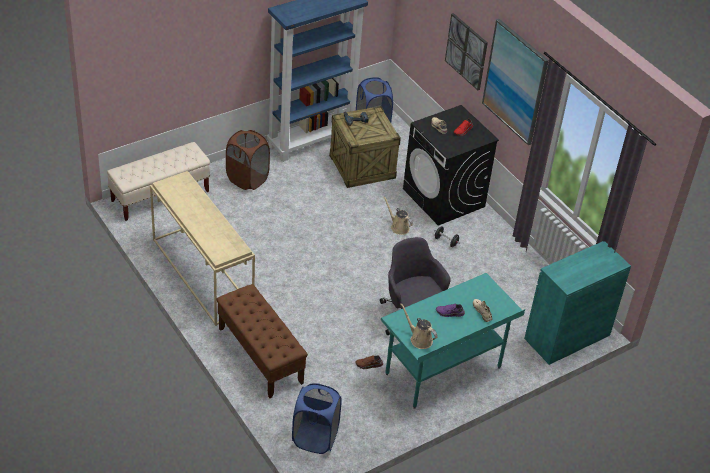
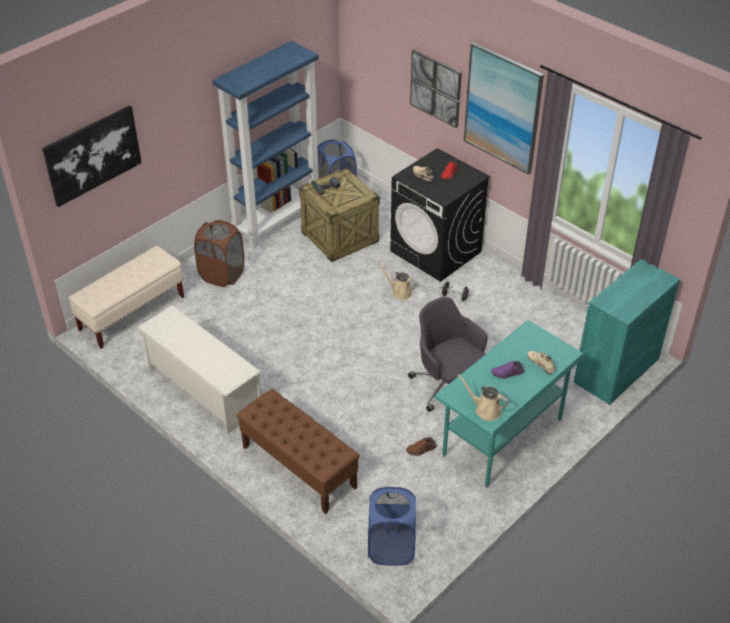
camera: 10 degrees left, 0 degrees up
beige console table [150,171,255,326] -> white shoe rack [138,305,261,434]
none -> picture [42,105,142,207]

